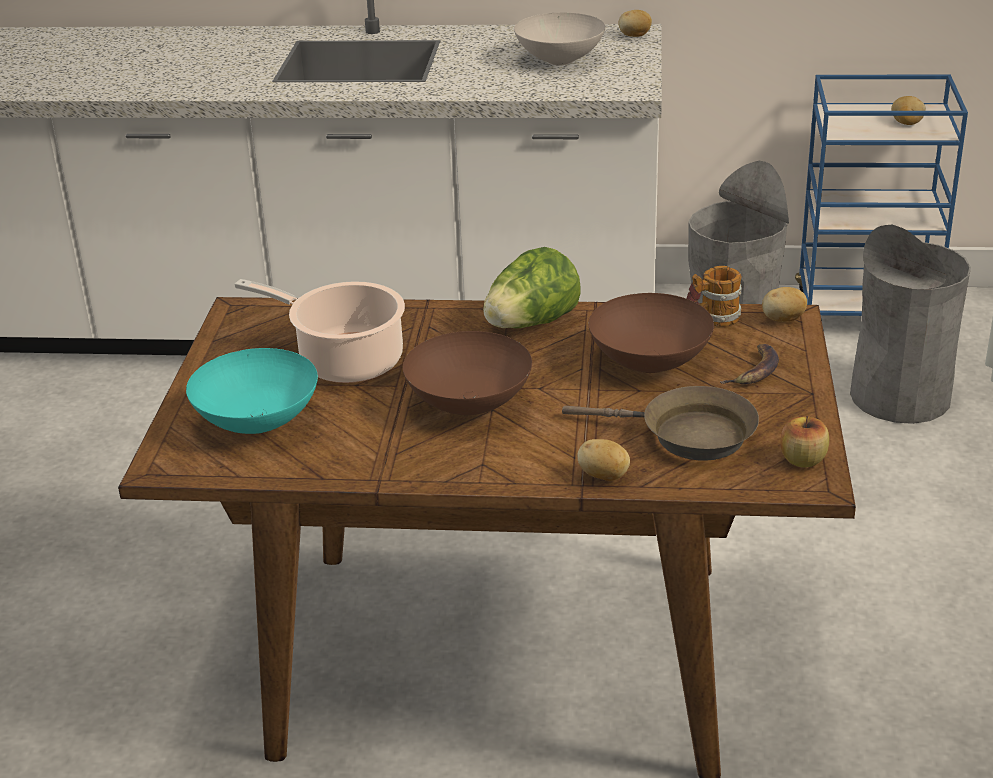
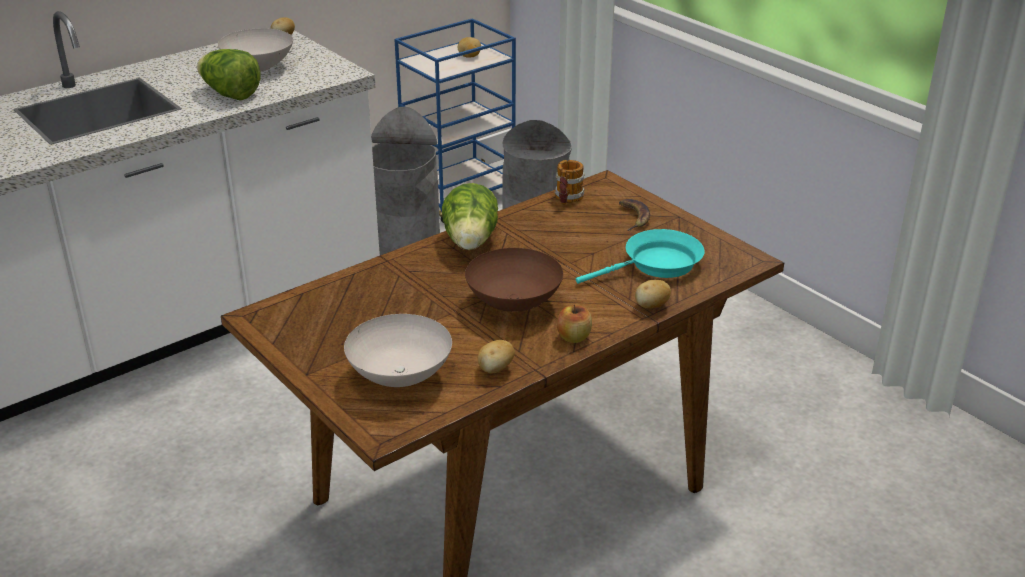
camera: 45 degrees left, 0 degrees up
turquoise bowl [186,348,318,434] -> white bowl [344,314,452,387]
cooking pot [235,279,405,383] -> none
brown frying pan [562,386,759,461] -> turquoise frying pan [576,229,705,284]
brown bowl [588,293,714,373] -> none
potato [762,287,807,322] -> potato moved to [478,340,515,373]
apple [781,416,829,468] -> apple moved to [557,305,592,343]
none -> lettuce [197,49,260,101]

